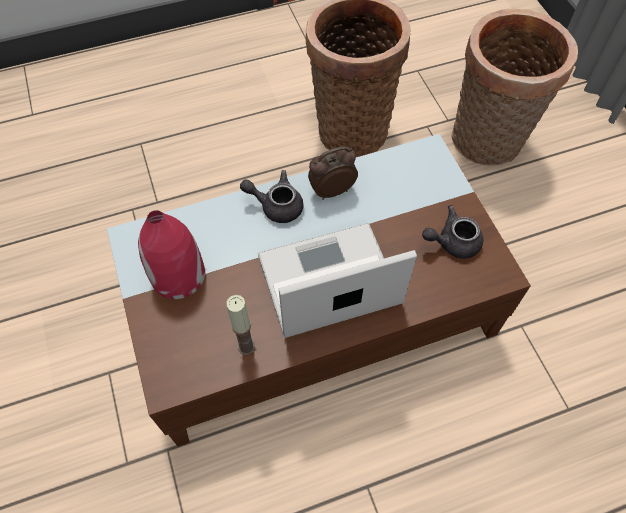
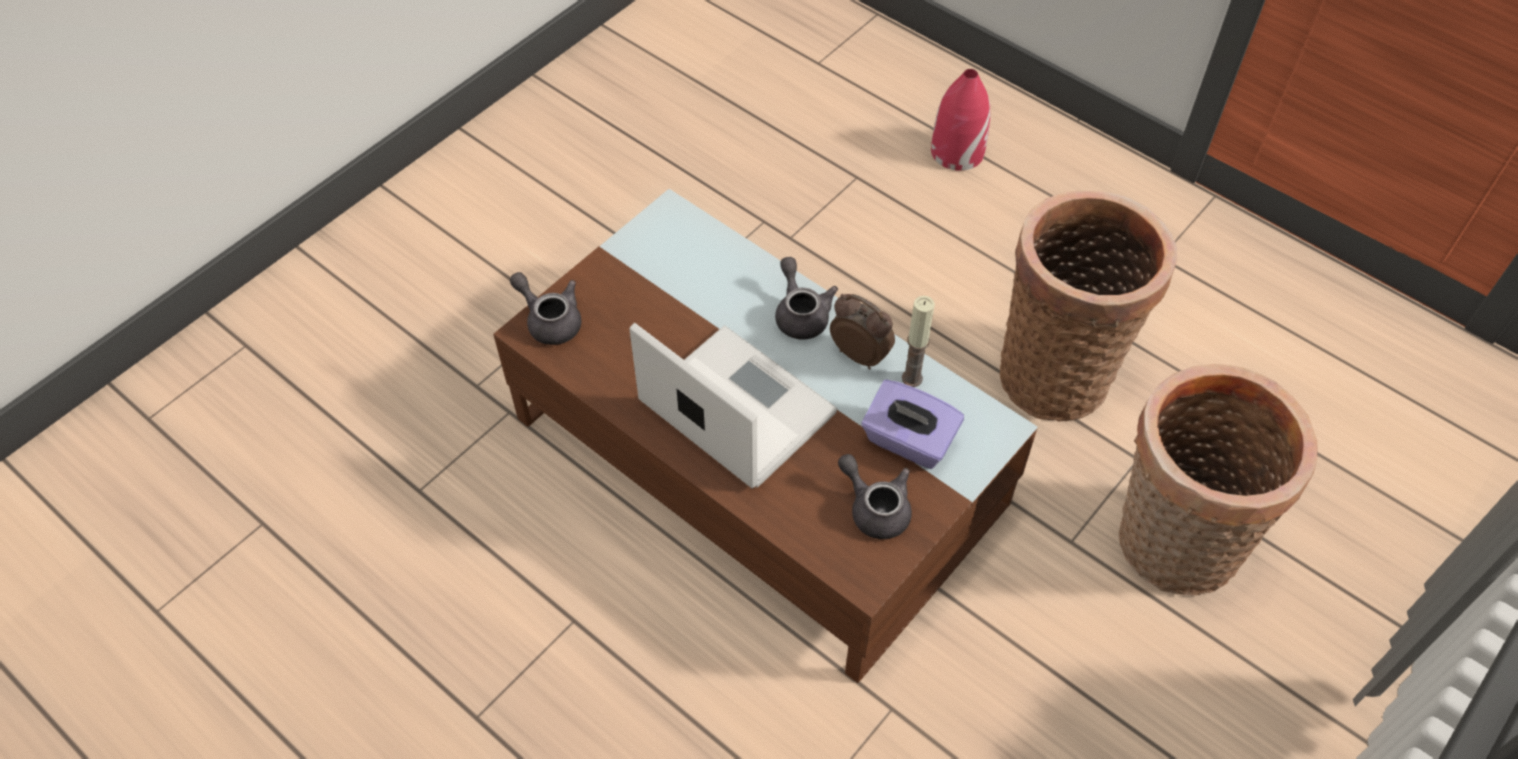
camera: 60 degrees right, 5 degrees down
red vase [138,210,205,299] -> red vase moved to [931,69,991,171]
candle [226,295,255,355] -> candle moved to [902,296,935,387]
none -> grey teapot [510,272,582,345]
none -> purple tissue box [861,380,964,469]

